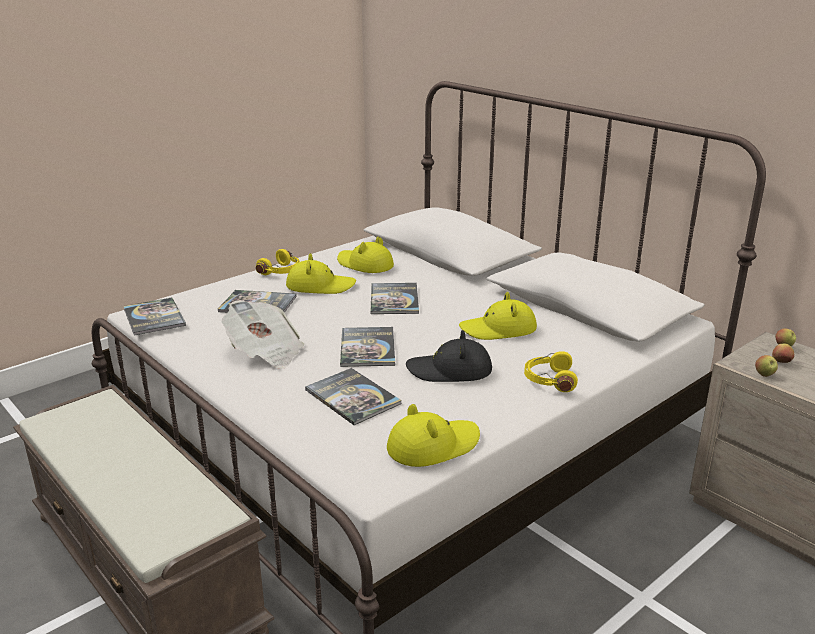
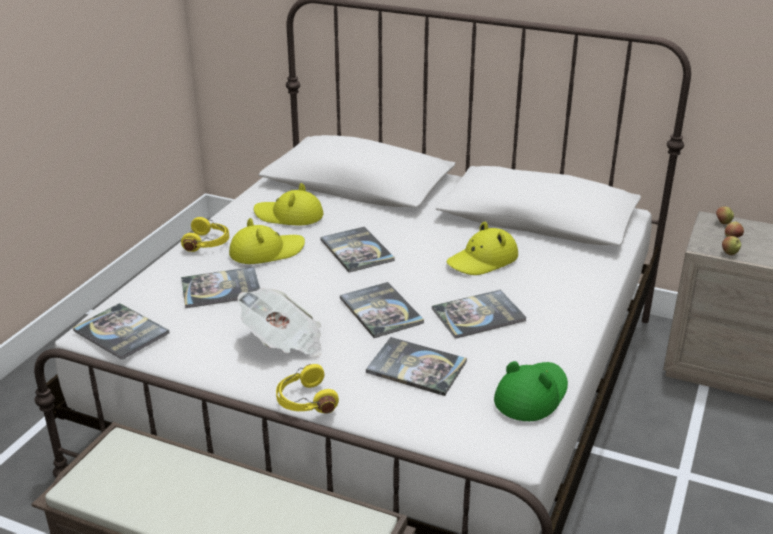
camera: 25 degrees left, 5 degrees up
yellow hat [387,404,480,467] -> green hat [494,361,568,421]
black hat [406,330,492,382] -> book [432,290,527,339]
yellow headphones [524,351,578,392] -> yellow headphones moved to [276,364,339,414]

